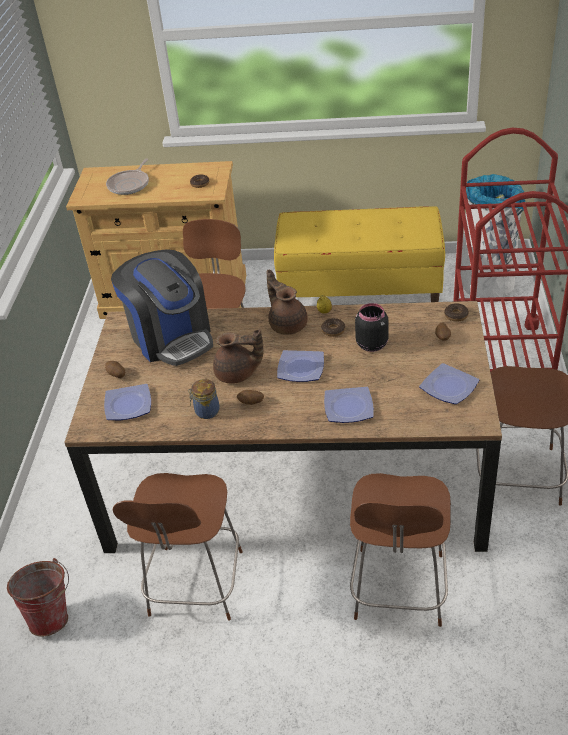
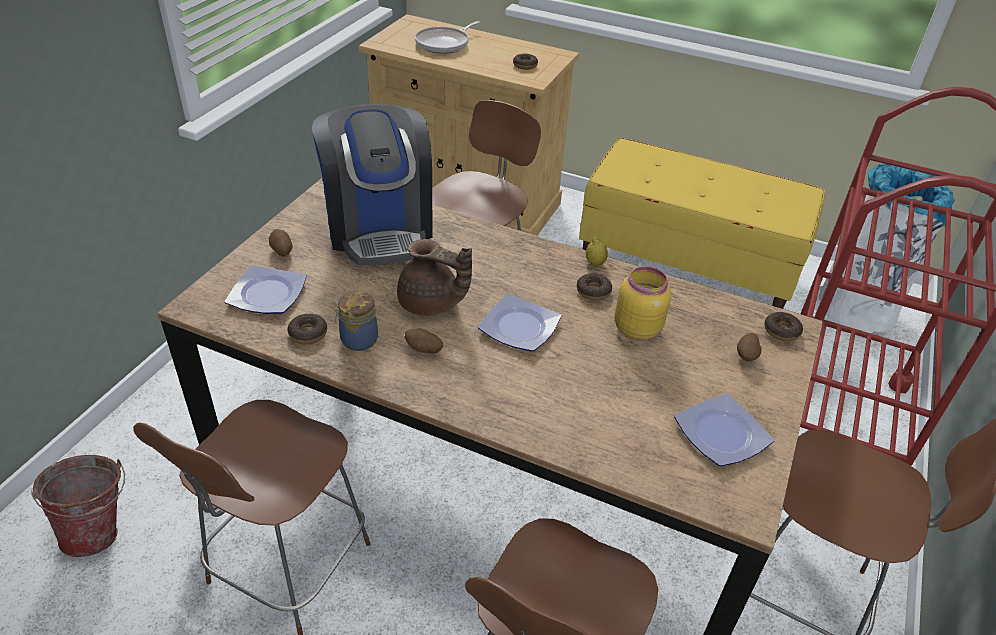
camera: 15 degrees right, 0 degrees up
brown teapot [267,270,308,335] -> none
plate [324,387,374,423] -> none
black jar [355,303,388,352] -> yellow jar [615,266,671,341]
none -> donut [288,314,327,344]

